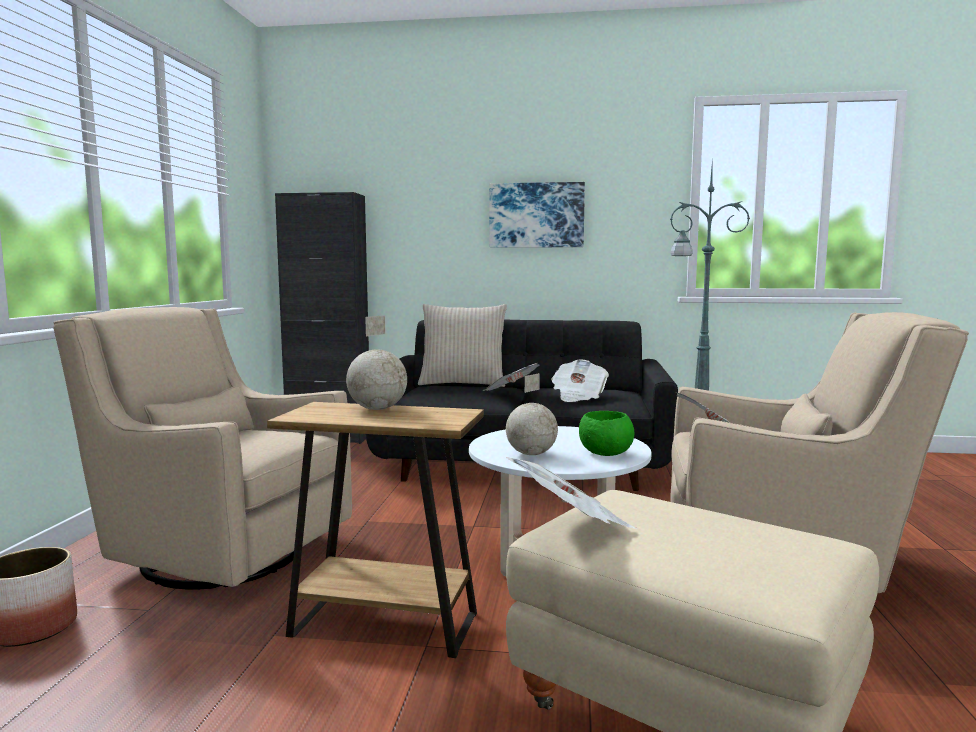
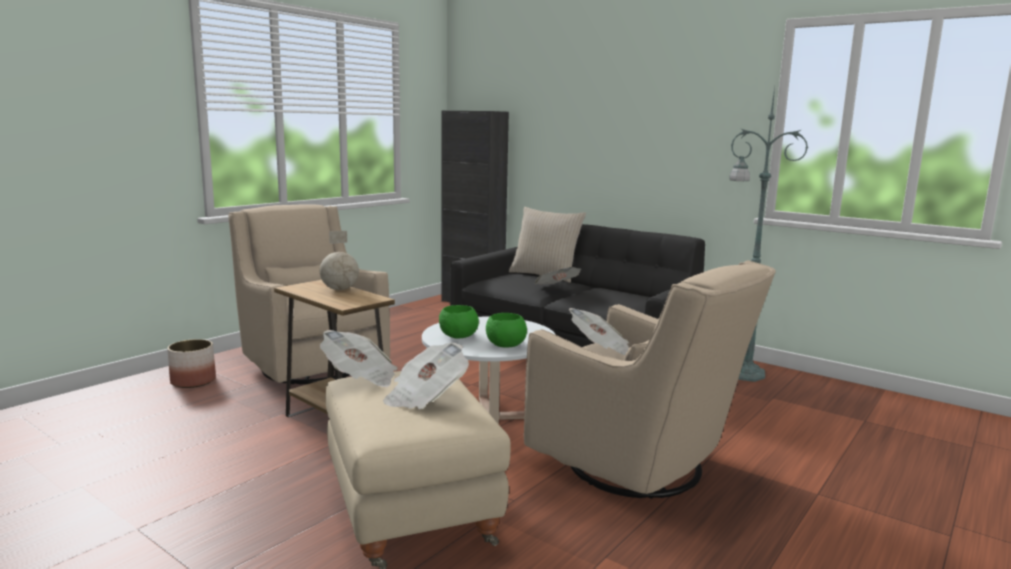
camera: 30 degrees right, 5 degrees up
picture [489,182,585,248] -> none
globe [506,373,558,455] -> green bowl [439,305,479,339]
newspaper [551,359,609,402] -> newspaper moved to [383,343,469,409]

